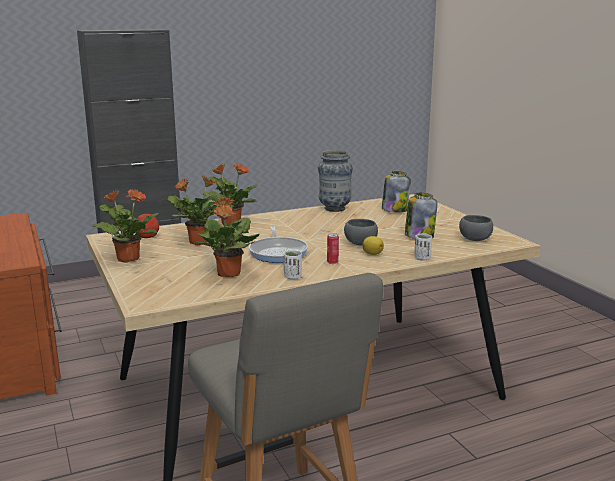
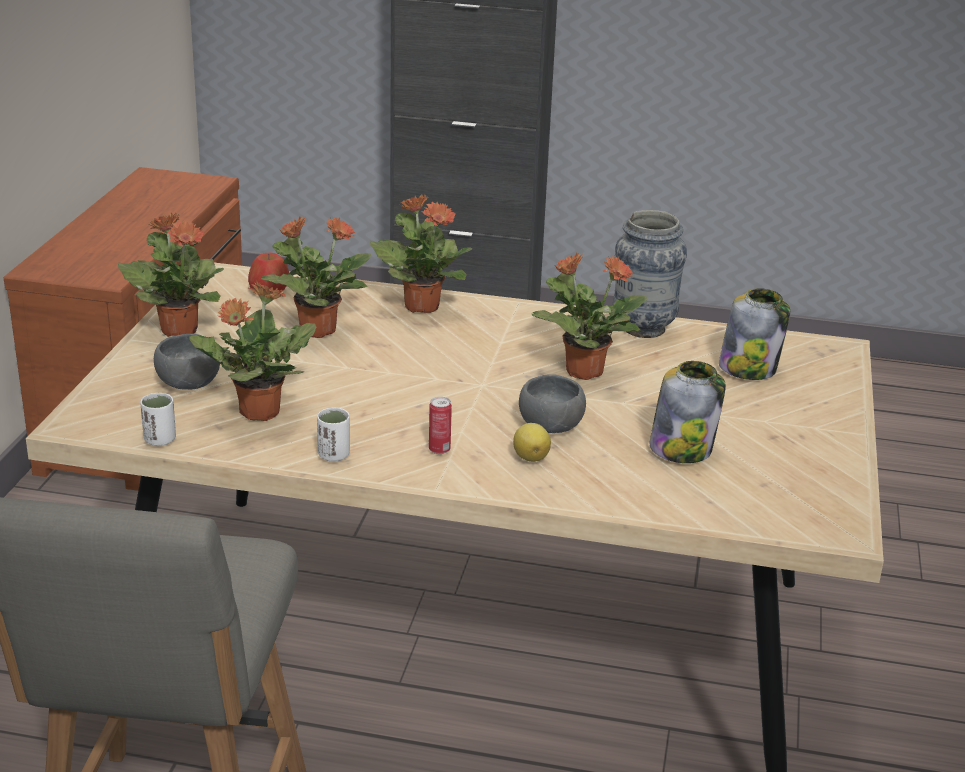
camera: 35 degrees right, 10 degrees up
frying pan [249,226,308,263] -> none
white cup [414,233,432,261] -> white cup moved to [140,393,176,446]
grey bowl [459,215,493,241] -> grey bowl moved to [154,334,220,390]
none -> potted plant [532,253,647,380]

